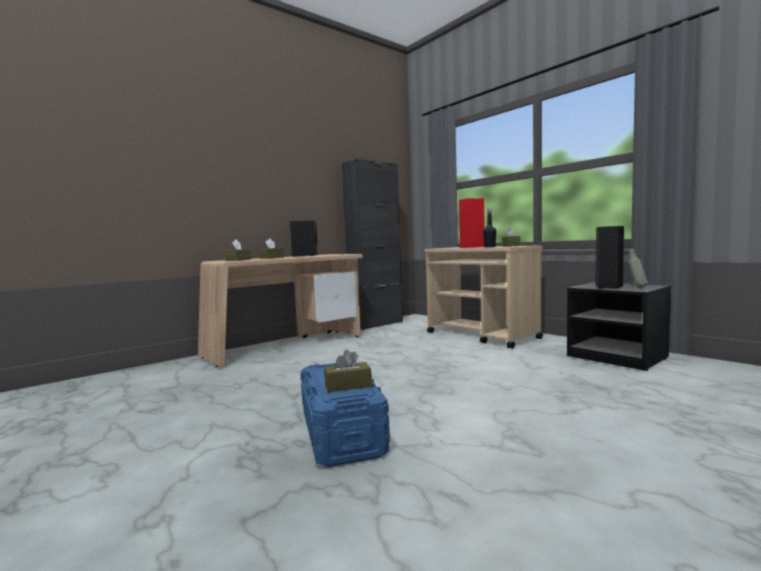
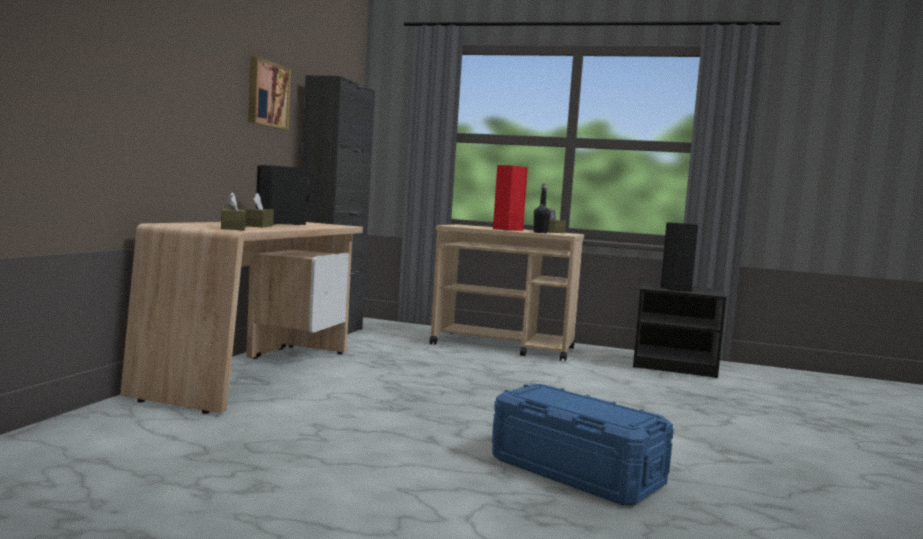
camera: 35 degrees left, 0 degrees up
brown tissue box [324,350,372,392] -> none
grey bottle [629,249,648,288] -> none
none -> picture [248,56,291,130]

